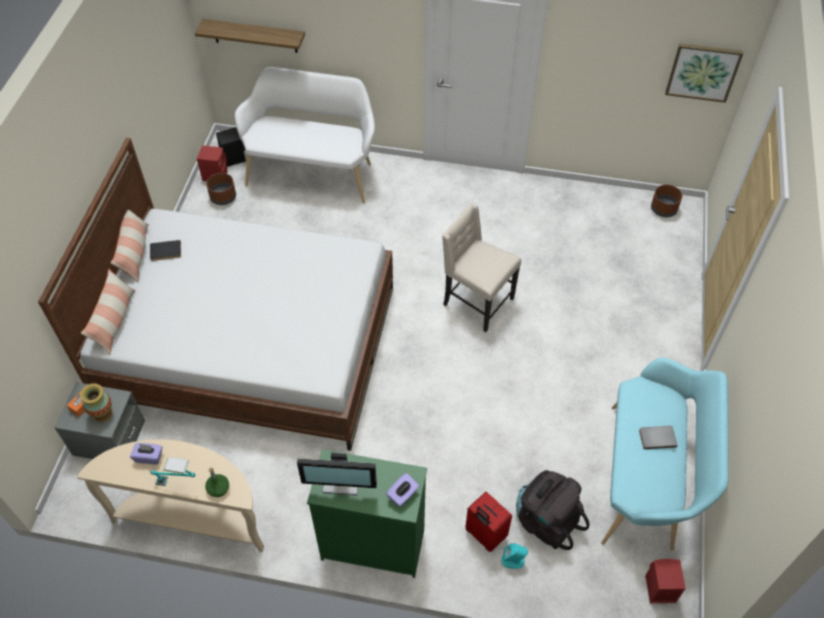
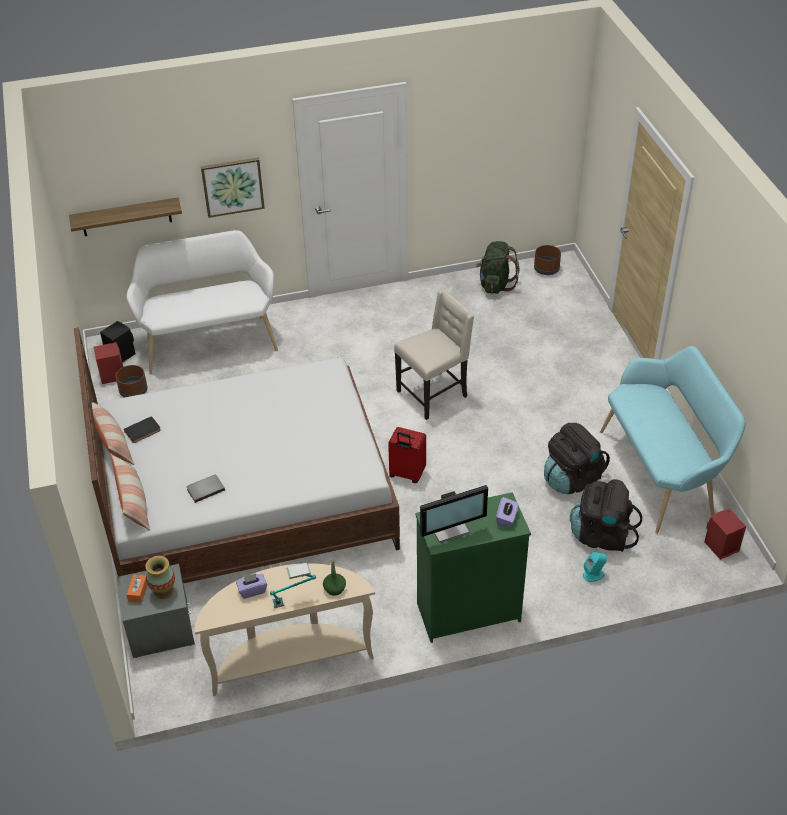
camera: 25 degrees left, 10 degrees down
beige chair [442,203,521,332] -> beige chair turned 135 degrees clockwise [394,289,474,420]
red suitcase [465,492,512,552] -> red suitcase moved to [388,427,426,483]
grey book [639,426,678,449] -> grey book moved to [186,474,225,503]
picture [665,43,743,103] -> picture moved to [201,157,265,218]
none -> green backpack [476,241,519,294]
none -> black backpack [544,423,610,494]

